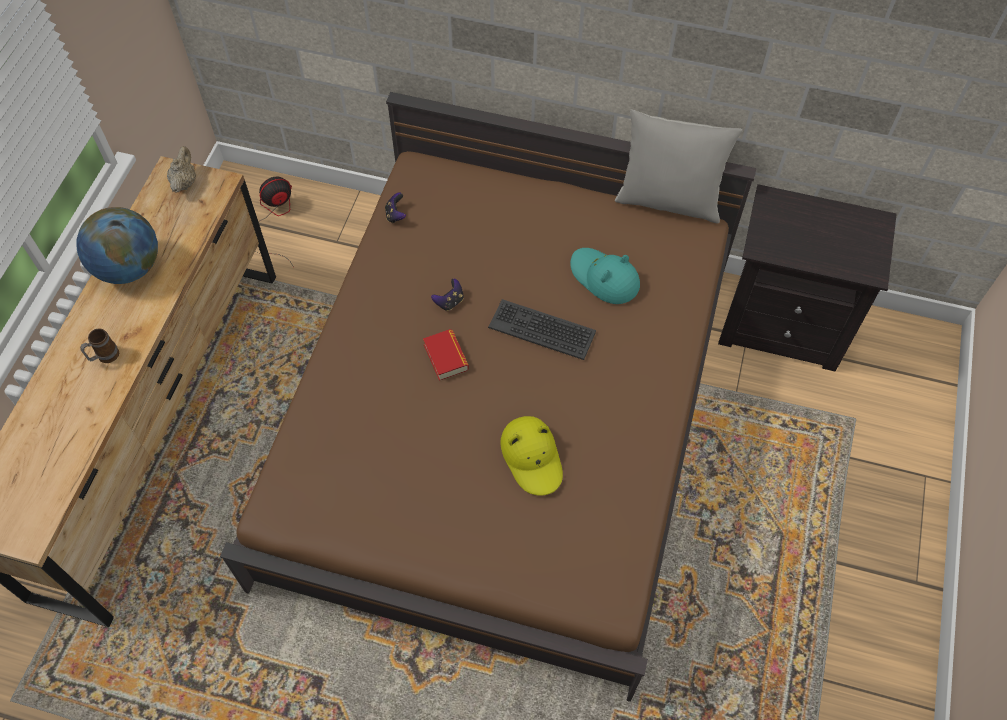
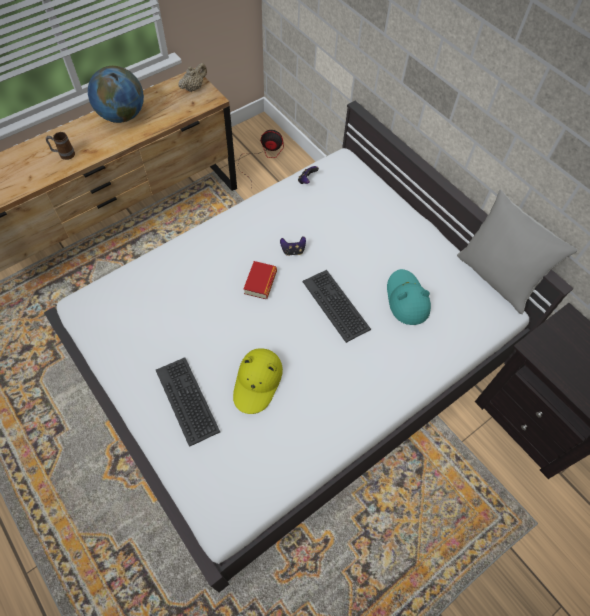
camera: 35 degrees right, 0 degrees up
brown bed [220,92,756,702] -> white bed [44,101,574,592]
none -> keyboard [156,357,220,447]

